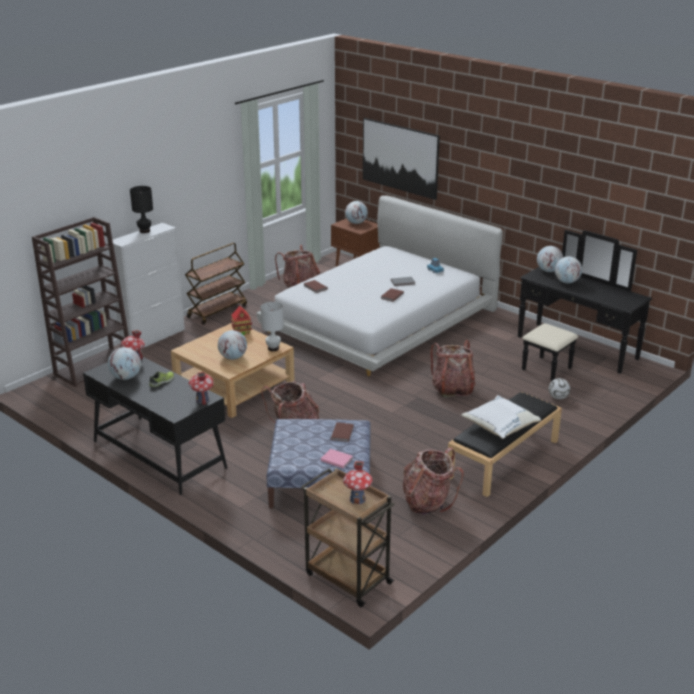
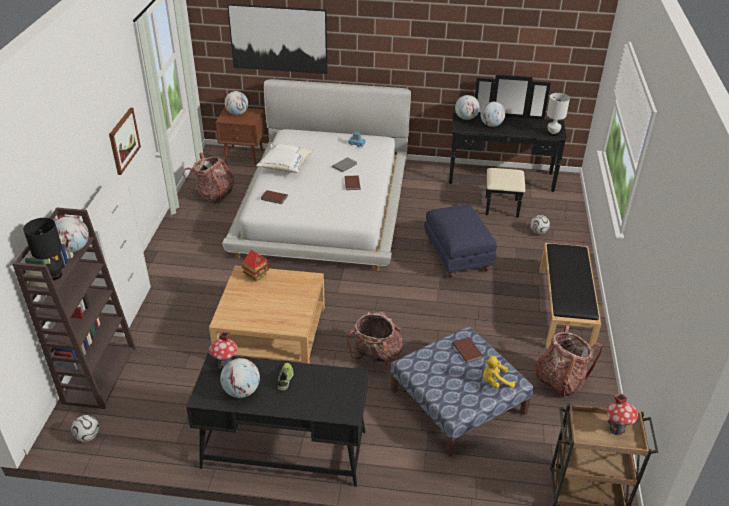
camera: 35 degrees left, 10 degrees up
black table lamp [130,186,153,233] -> black table lamp moved to [23,218,62,280]
brown cart [185,243,247,325] -> none
toy house [189,372,214,405] -> none
globe [218,330,247,360] -> globe moved to [55,216,89,252]
white table lamp [261,302,284,351] -> white table lamp moved to [547,93,570,137]
pink book [321,449,353,469] -> yellow plush toy [483,356,515,389]
backpack [431,340,476,398] -> blue ottoman [424,205,497,278]
white pillow [462,395,541,439] -> white pillow moved to [256,144,313,173]
none -> football [71,415,99,442]
none -> picture [109,108,141,175]

